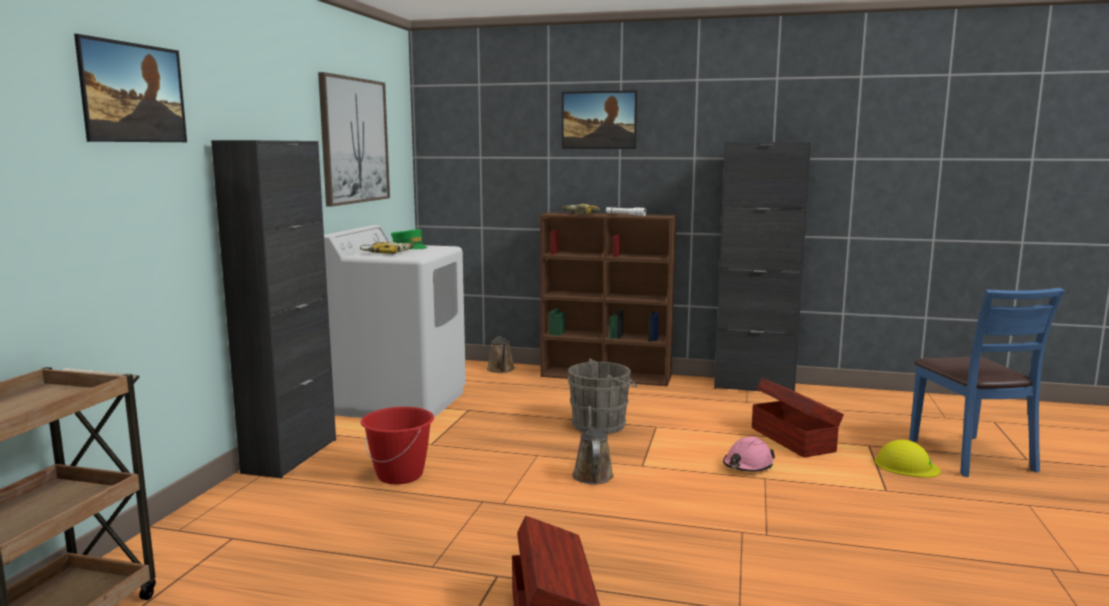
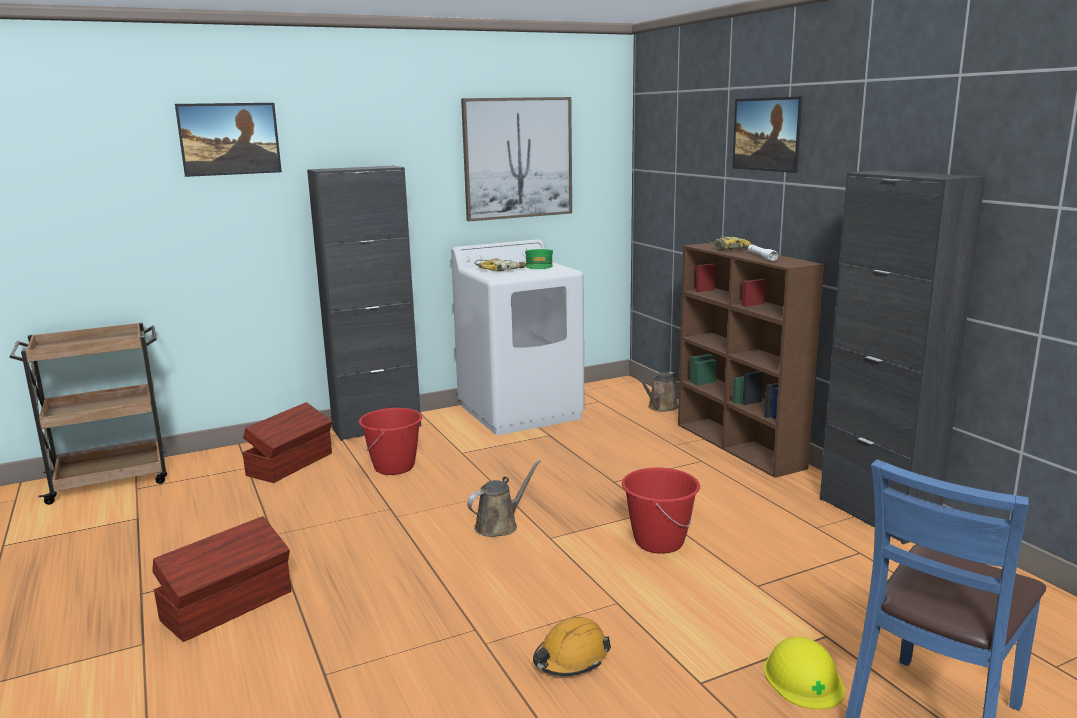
camera: 50 degrees right, 5 degrees up
grey bucket [568,359,638,434] -> none
pink hard hat [723,436,775,472] -> none
brown storage box [752,378,844,458] -> brown storage box moved to [242,402,333,483]
none -> orange hard hat [533,617,611,676]
none -> red bucket [622,468,700,554]

